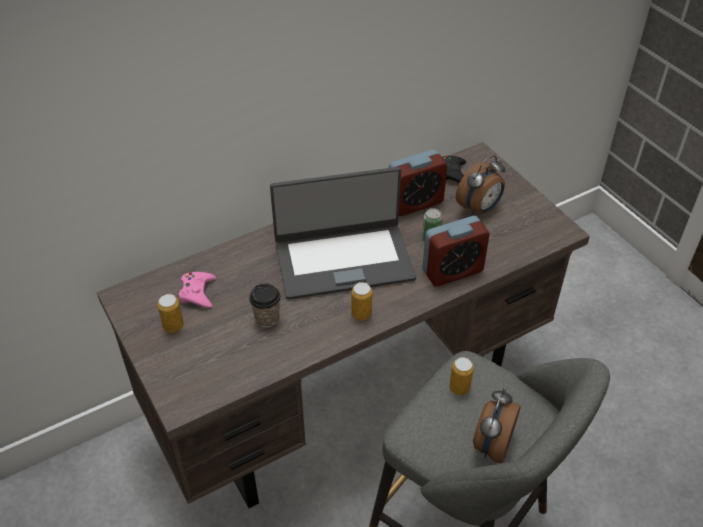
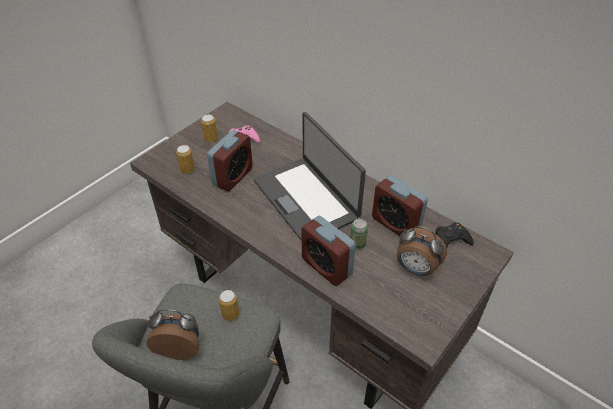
camera: 70 degrees right, 0 degrees up
cup [249,283,281,328] -> alarm clock [207,130,253,192]
can [351,282,372,321] -> can moved to [176,145,195,174]

